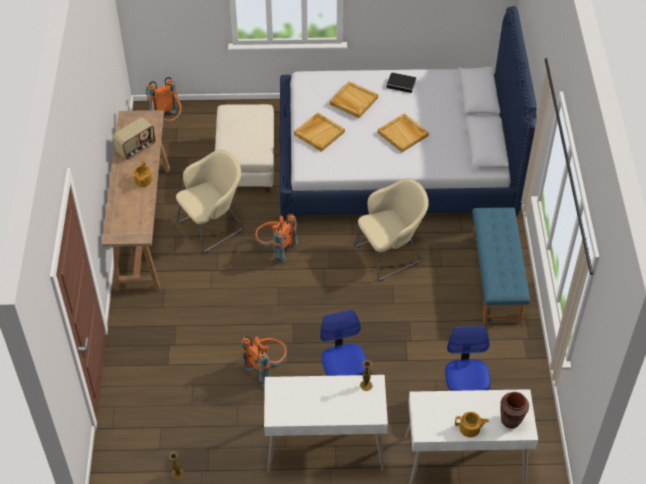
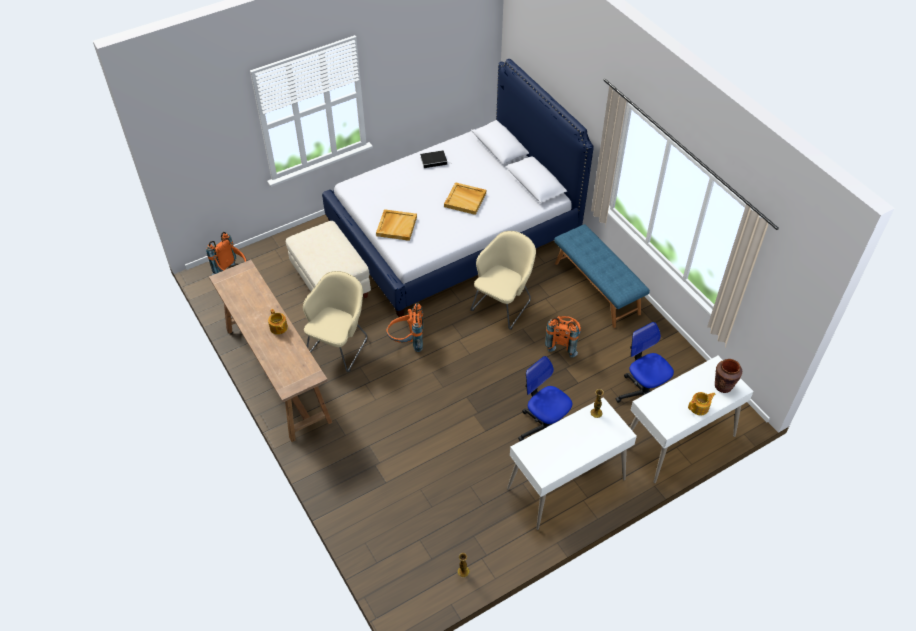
camera: 30 degrees left, 0 degrees up
radio [112,117,155,160] -> none
orange backpack [241,336,287,387] -> orange backpack moved to [545,316,581,357]
beige tray [330,81,378,118] -> none

